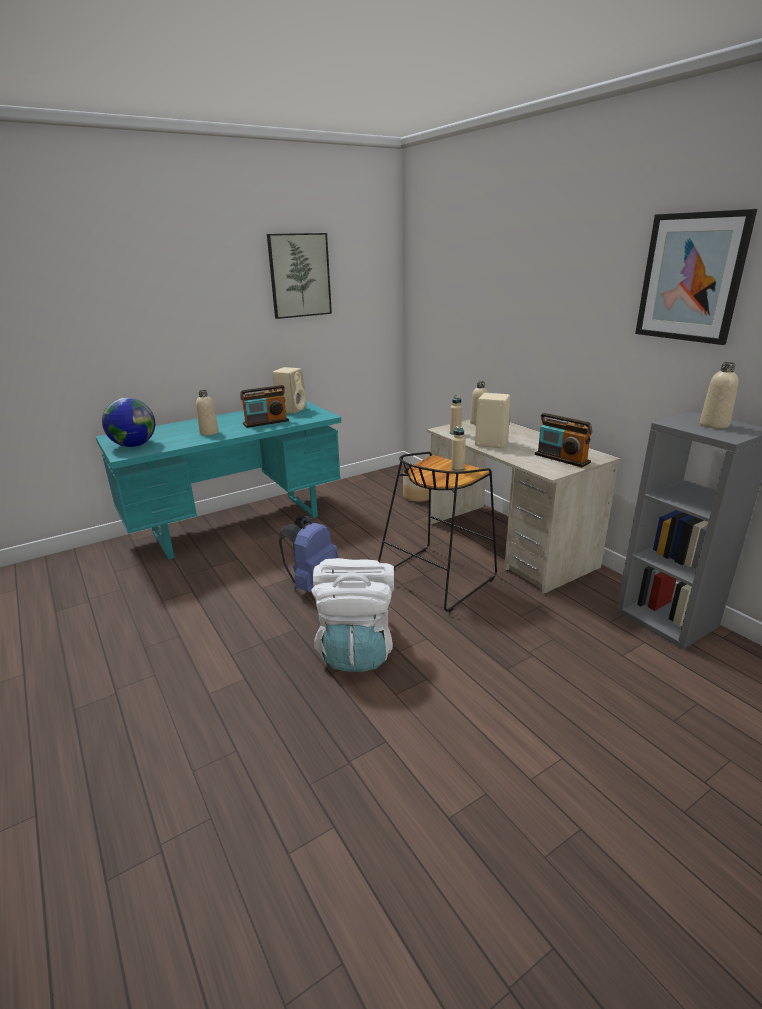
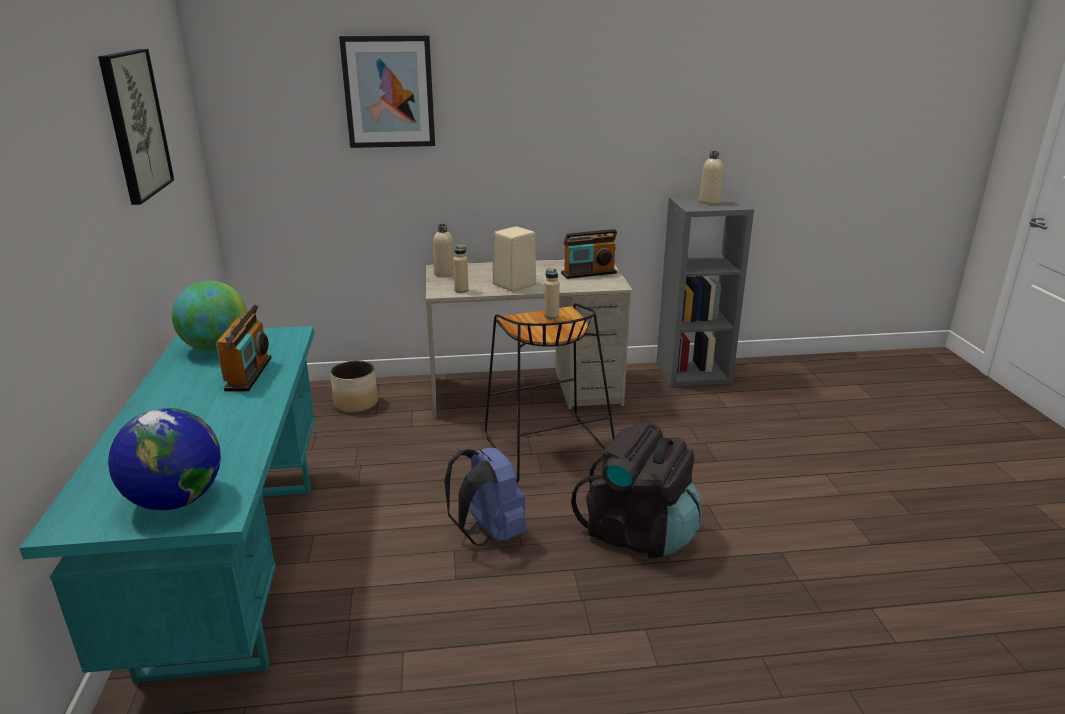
camera: 65 degrees left, 0 degrees up
beige bottle [196,390,219,436] -> none
beige speaker [273,367,306,414] -> globe [172,281,248,351]
white backpack [311,558,394,672] -> black backpack [571,422,702,558]
picture [635,209,757,345] -> picture moved to [339,35,435,148]

